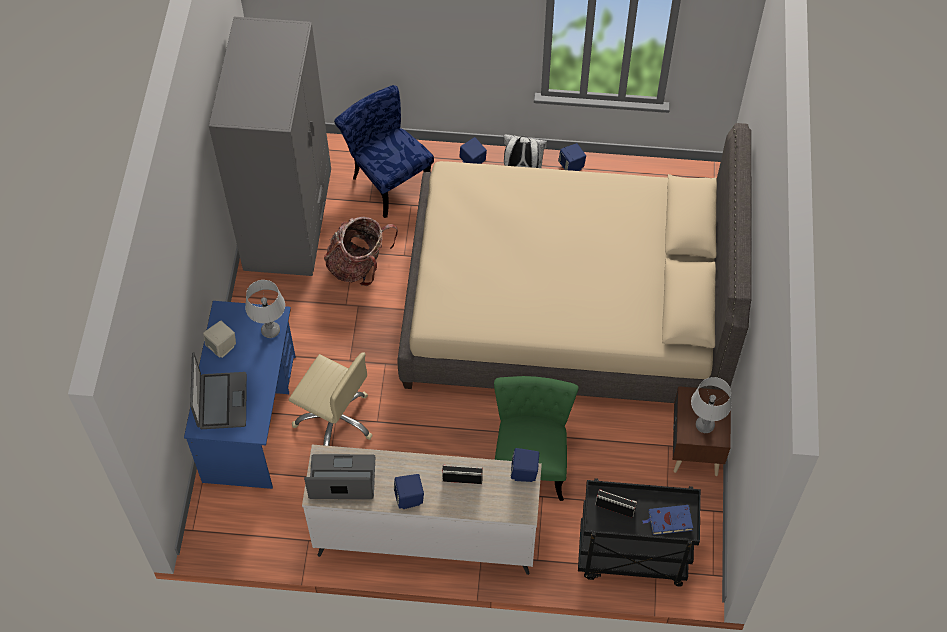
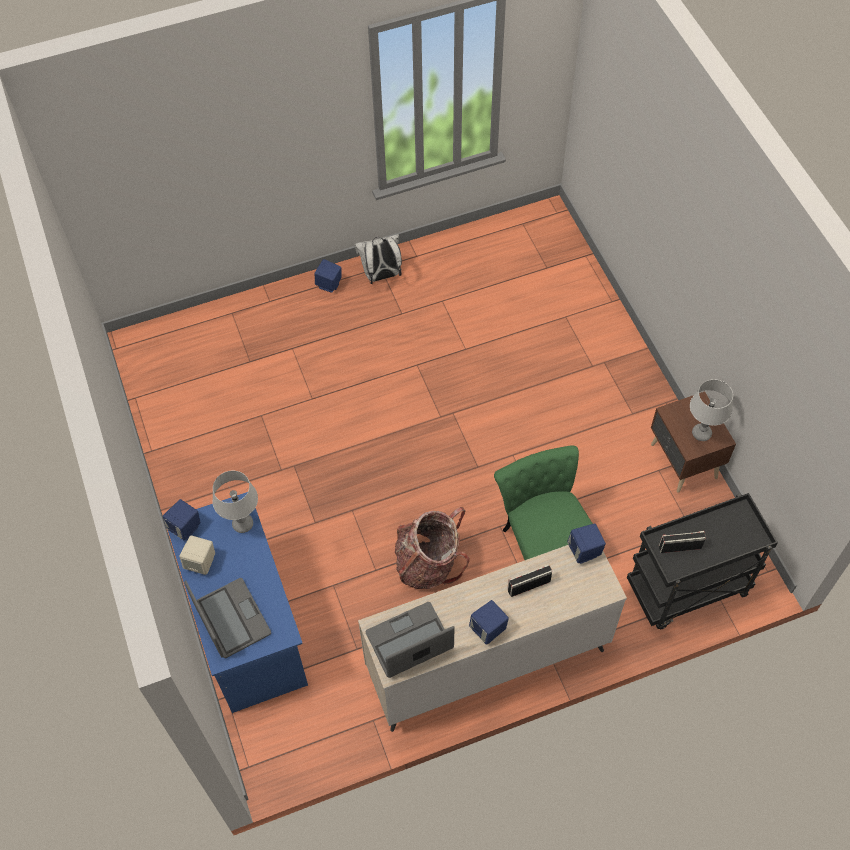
camera: 25 degrees left, 0 degrees up
grey wardrobe [209,17,331,276] -> none
beige office chair [289,352,373,446] -> none
backpack [324,217,398,286] -> backpack moved to [395,507,470,589]
blue chair [334,85,434,218] -> none
beige bed [397,123,752,403] -> none
blue speaker [558,143,586,171] -> blue speaker moved to [163,499,200,540]
blue book [642,505,693,535] -> none

